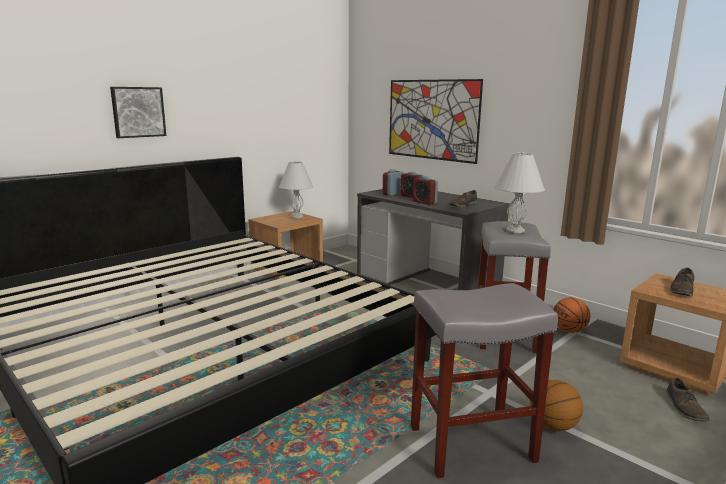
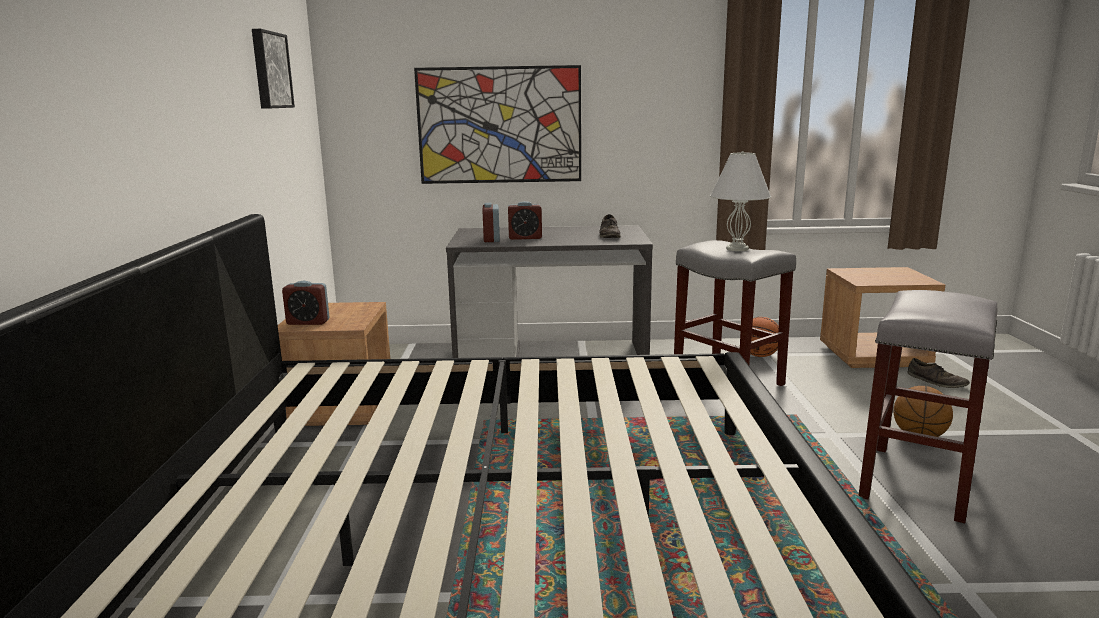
camera: 45 degrees left, 0 degrees up
picture [110,87,166,138] -> picture moved to [252,29,295,109]
white table lamp [279,161,313,218] -> none
alarm clock [413,176,438,205] -> alarm clock moved to [282,281,330,325]
brown shoe [670,268,695,296] -> none

